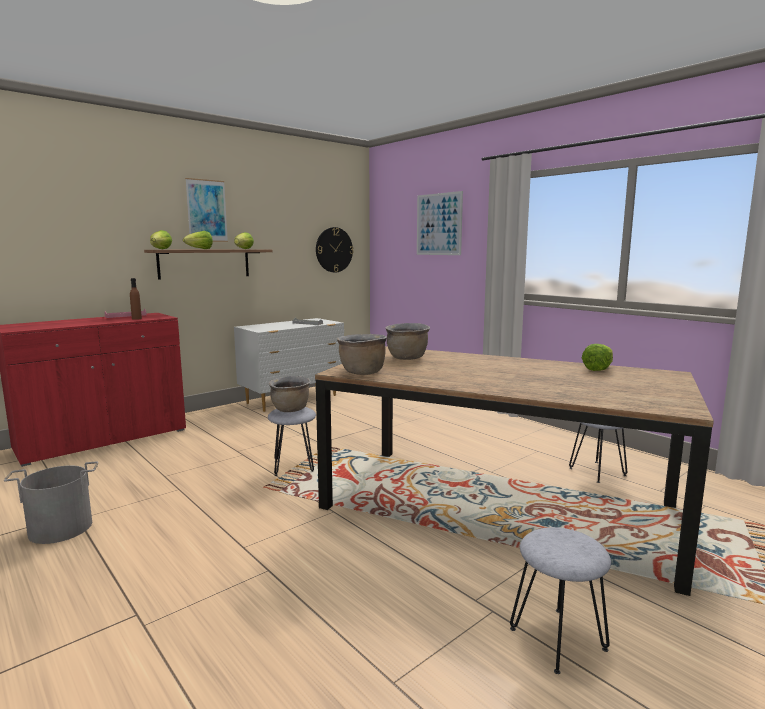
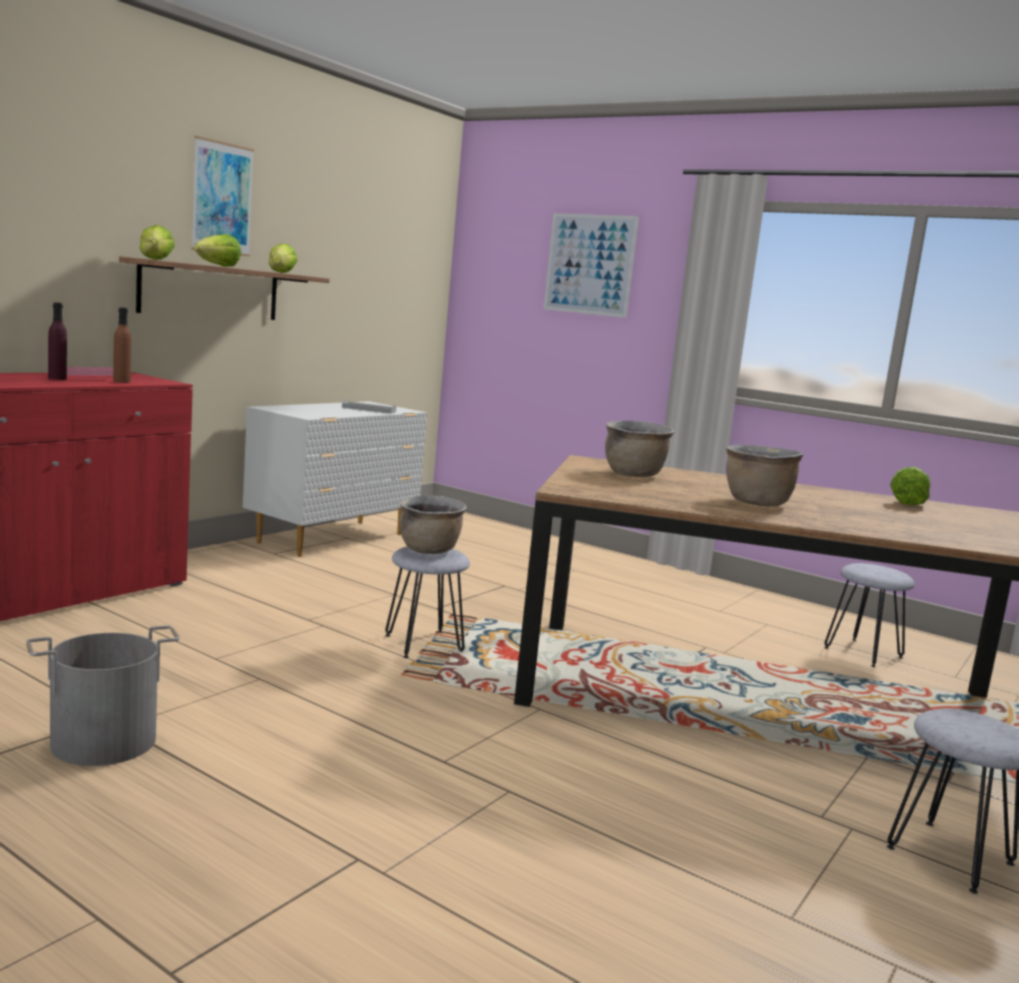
camera: 15 degrees left, 0 degrees up
wall clock [316,227,354,272] -> none
brown cooking pot [337,334,387,375] -> brown cooking pot moved to [726,445,803,506]
none -> purple bottle [48,302,67,380]

